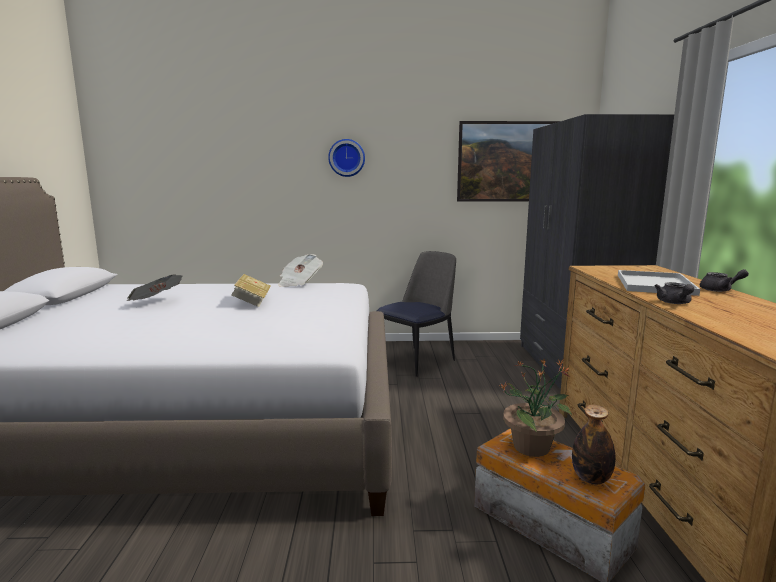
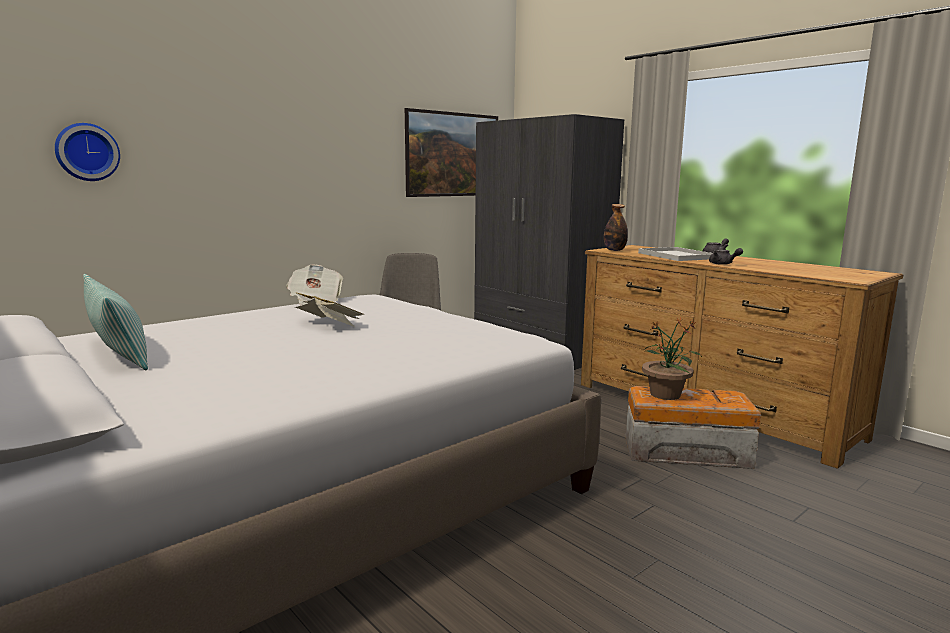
camera: 40 degrees left, 0 degrees up
newspaper [126,274,183,301] -> none
wall clock [328,139,365,177] -> wall clock moved to [55,123,120,181]
bottle [572,405,616,484] -> bottle moved to [604,204,628,251]
none -> pillow [83,274,148,370]

